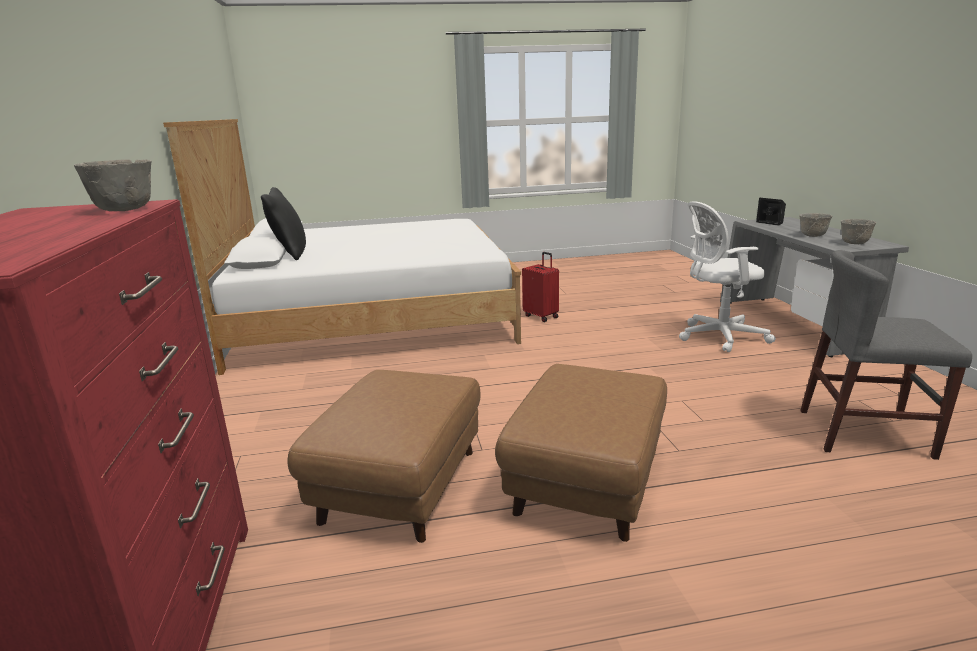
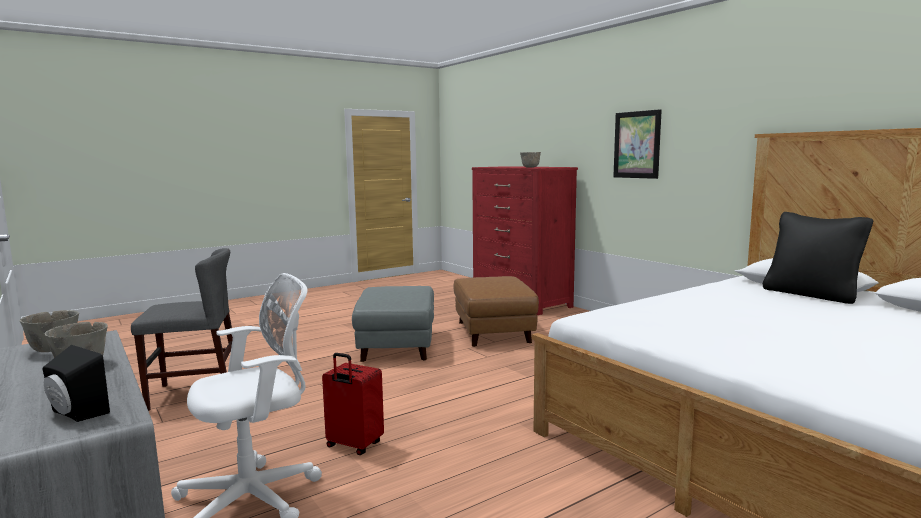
camera: 155 degrees right, 10 degrees down
brown ottoman [495,364,667,542] -> grey ottoman [352,286,434,362]
red suitcase [522,252,559,322] -> red suitcase moved to [322,353,384,455]
none -> picture [613,109,662,179]

